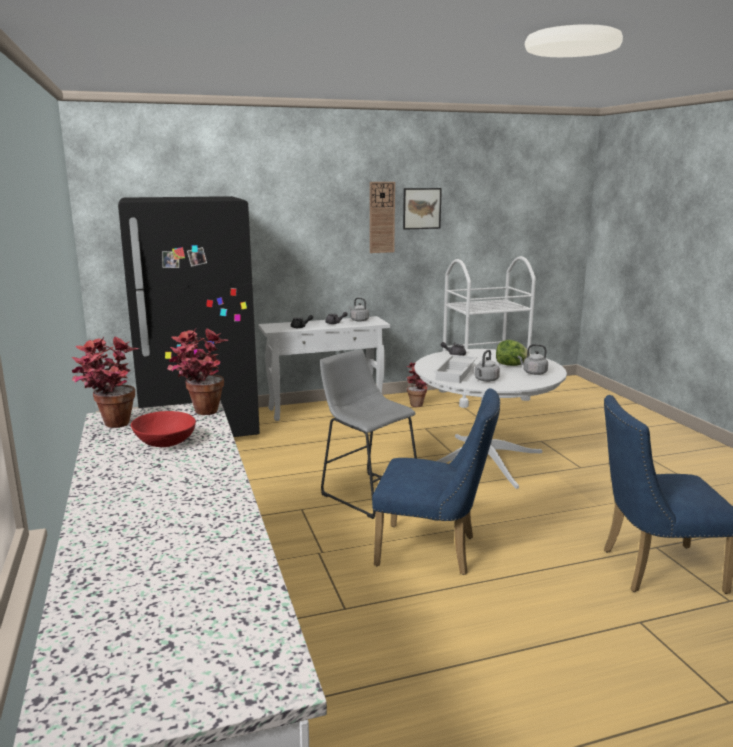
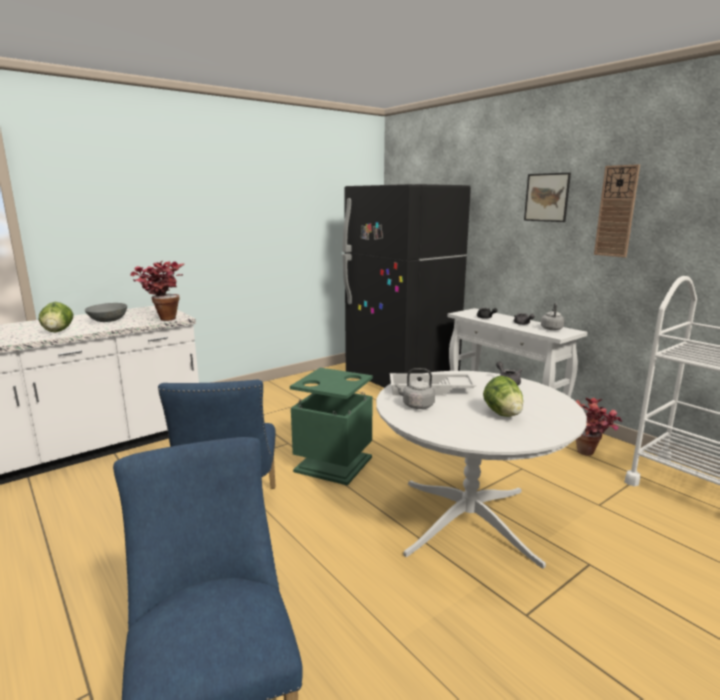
camera: 70 degrees right, 0 degrees up
potted plant [72,336,139,428] -> none
red bowl [131,411,196,447] -> grey bowl [85,303,127,322]
grey stool [320,349,417,519] -> green trash can [290,368,373,486]
picture [403,188,442,230] -> picture moved to [524,173,571,222]
grey kettle [518,344,548,375] -> none
none -> lettuce [38,302,73,333]

